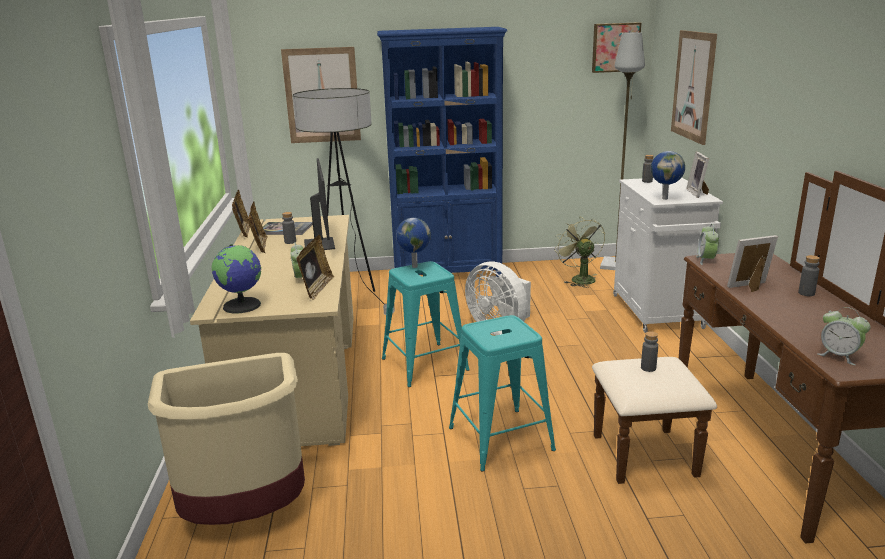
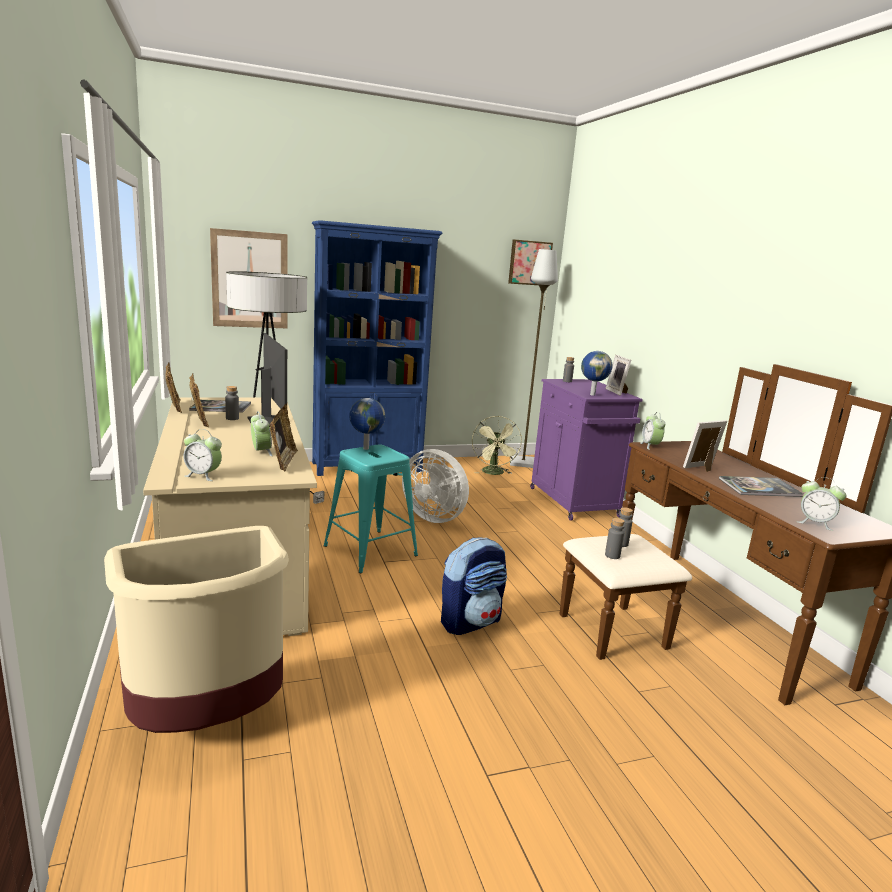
camera: 15 degrees left, 5 degrees down
globe [212,244,261,313] -> alarm clock [184,429,222,481]
turquoise stool [449,315,556,472] -> backpack [441,537,507,635]
green fan [554,217,605,288] -> green fan turned 150 degrees counterclockwise [472,416,522,475]
white cabinet [613,178,723,333] -> purple cabinet [530,379,643,521]
picture [671,30,717,145] -> none
grey bottle [798,255,820,296] -> grey bottle moved to [605,518,625,559]
none -> book [719,476,803,497]

